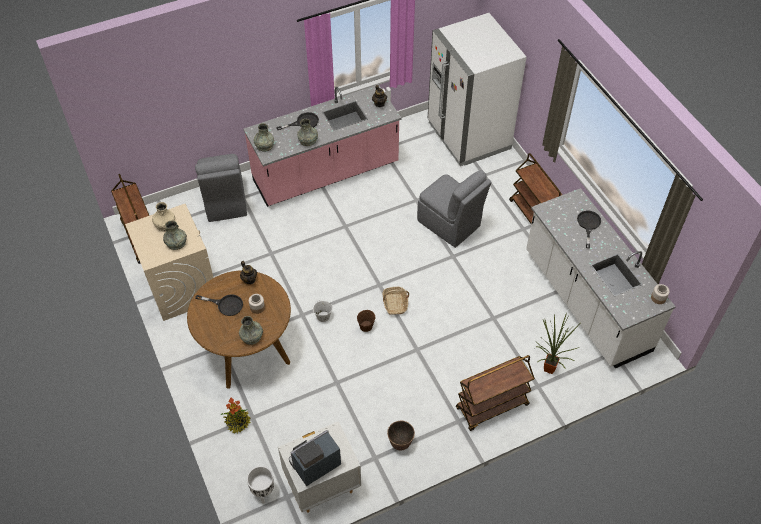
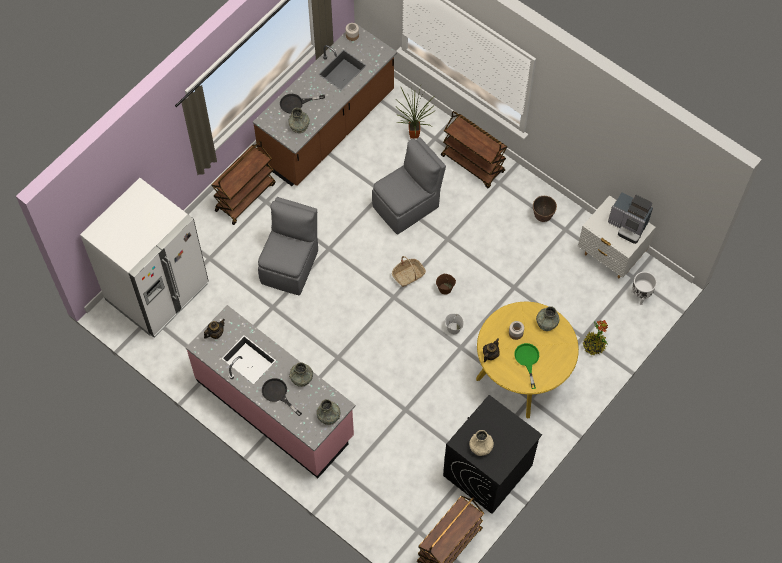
camera: 115 degrees left, 10 degrees up
beige washing machine [125,204,214,321] -> black washing machine [443,395,542,514]
grey vase [163,220,187,250] -> grey vase moved to [288,108,310,133]
brown dining table [187,270,291,389] -> yellow dining table [476,302,579,418]
grey chair [195,154,247,222] -> grey chair moved to [372,137,446,234]
black frying pan [195,294,243,316] -> green frying pan [514,343,539,389]
white counter [526,188,676,368] -> brown counter [253,24,397,186]

